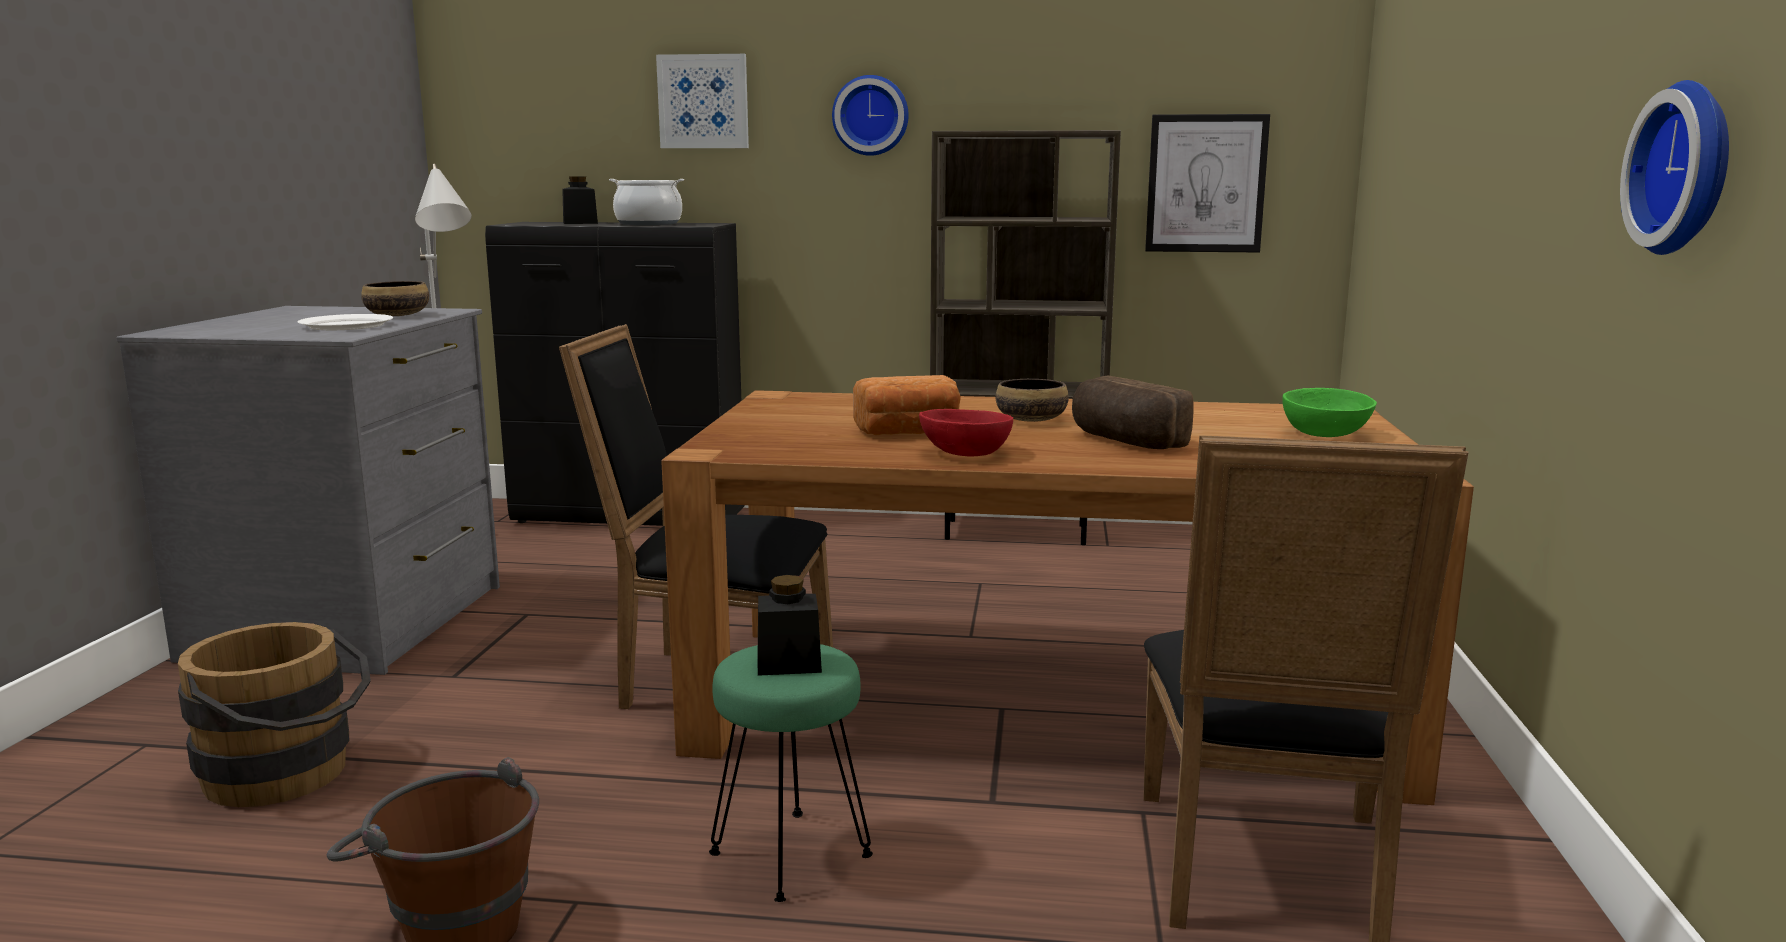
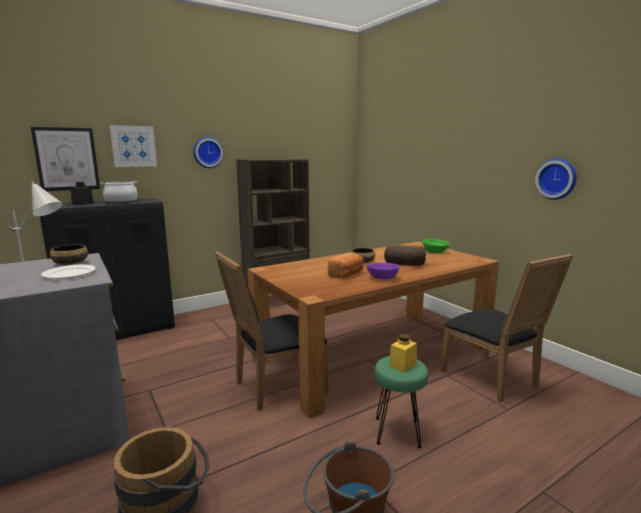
camera: 40 degrees left, 0 degrees up
black jar [758,575,822,676] -> yellow jar [389,334,417,373]
red bowl [919,409,1013,456] -> purple bowl [366,263,399,280]
picture [1145,114,1270,252] -> picture moved to [31,127,100,191]

